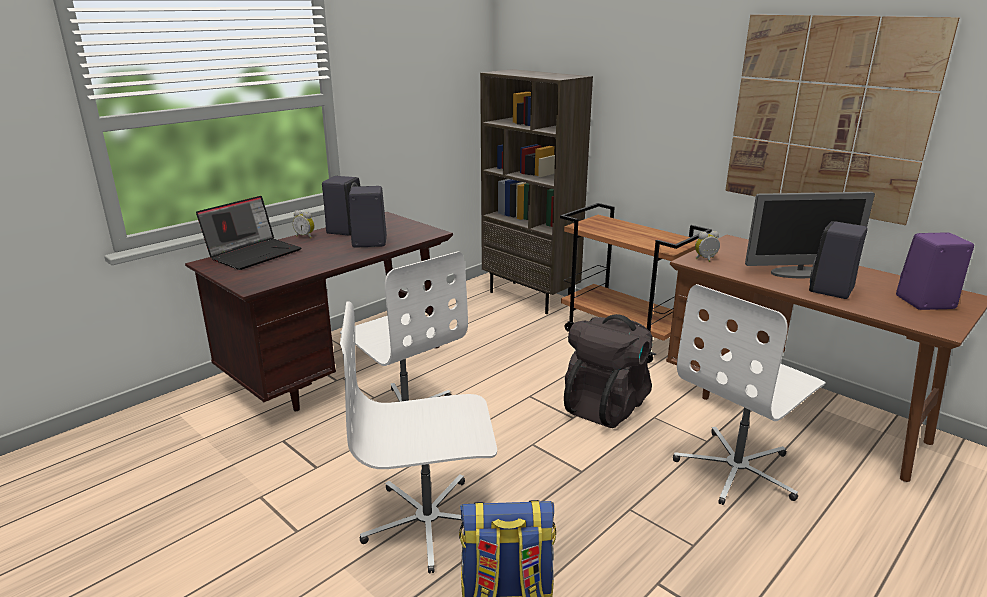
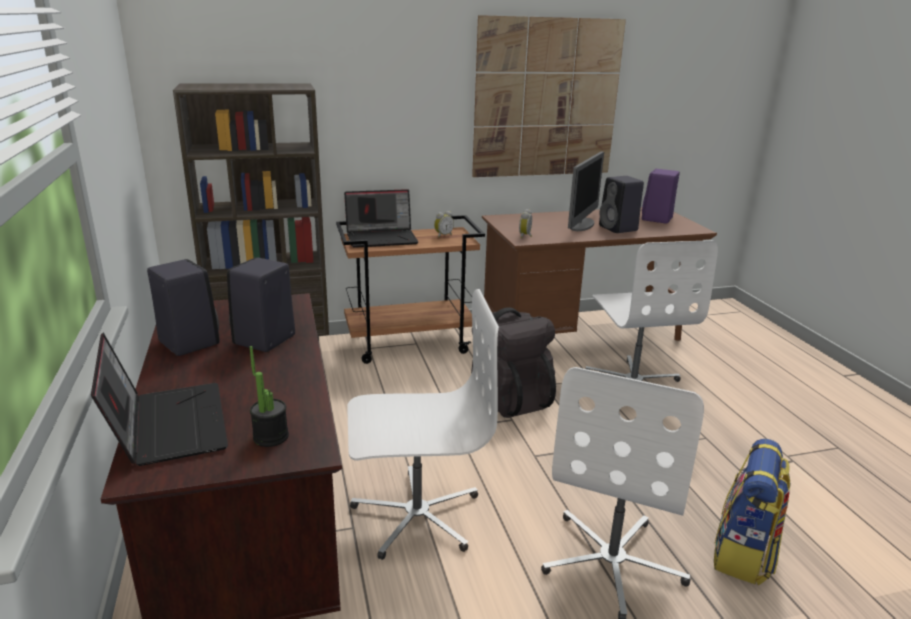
camera: 60 degrees left, 0 degrees up
alarm clock [293,210,315,238] -> alarm clock moved to [434,211,454,238]
none -> potted plant [250,346,289,447]
none -> laptop [344,189,418,248]

